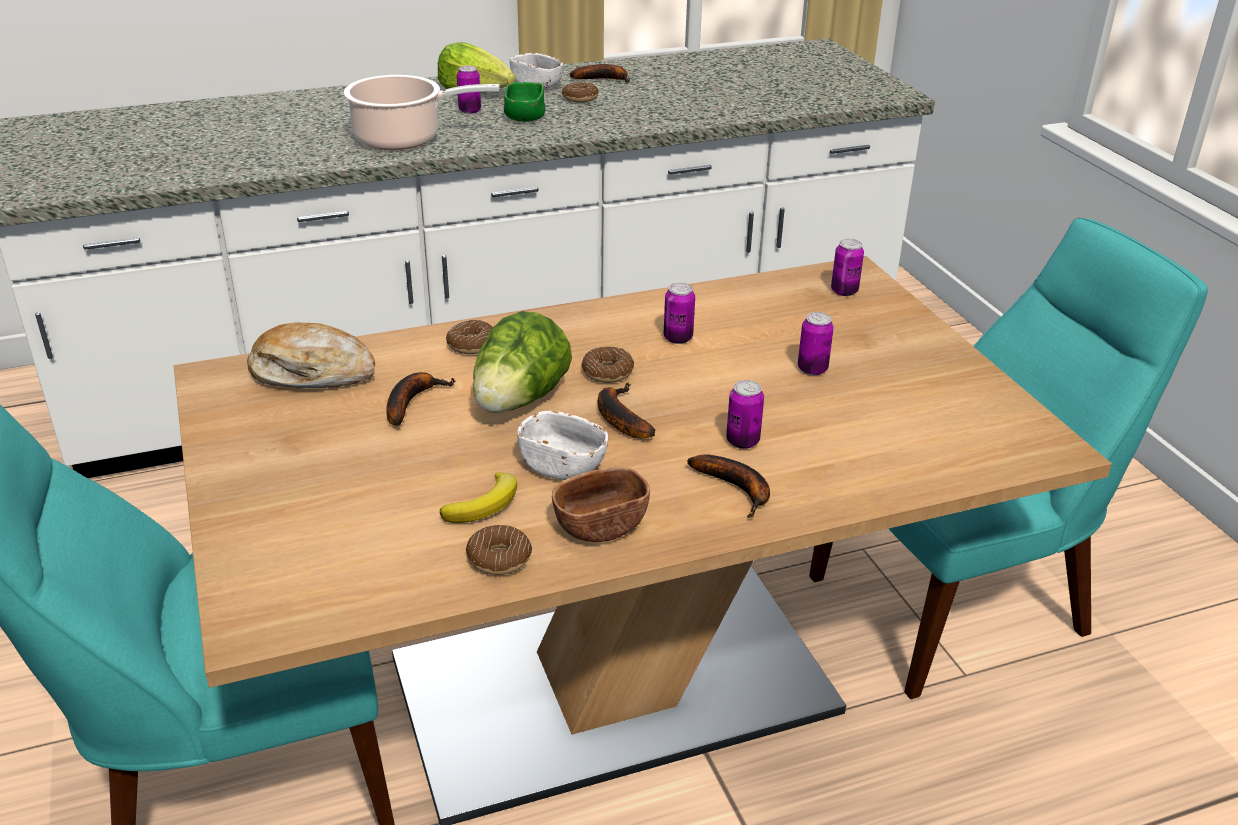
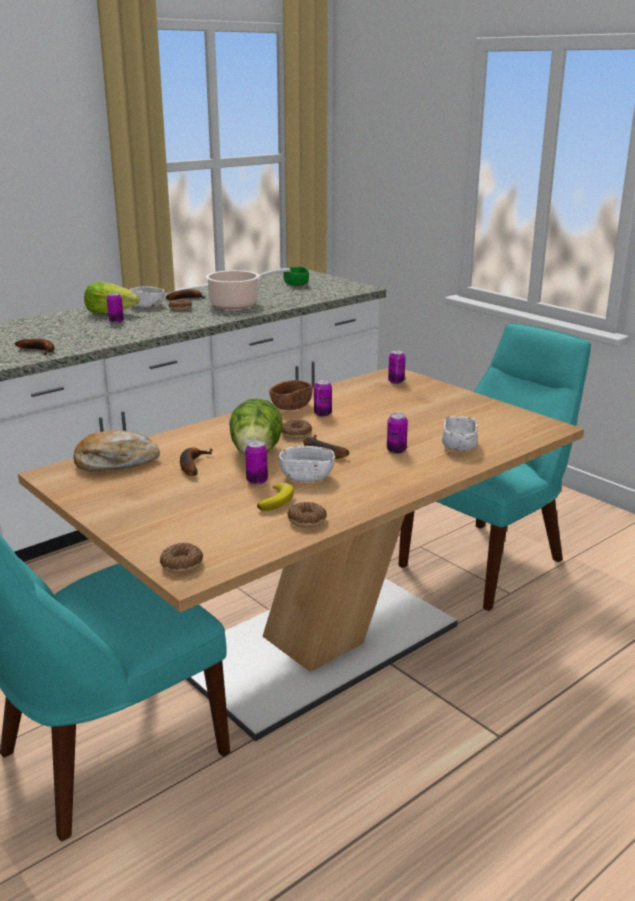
camera: 20 degrees left, 10 degrees down
cooking pot [344,75,499,150] -> cooking pot moved to [205,268,291,309]
donut [446,320,493,354] -> donut moved to [160,543,203,573]
green bowl [504,82,545,122] -> green bowl moved to [283,267,309,286]
brown bowl [552,467,650,542] -> brown bowl moved to [269,380,313,410]
banana [687,454,770,518] -> banana moved to [15,339,54,355]
can [798,312,834,375] -> can moved to [245,440,268,485]
none -> white bowl [442,416,478,451]

